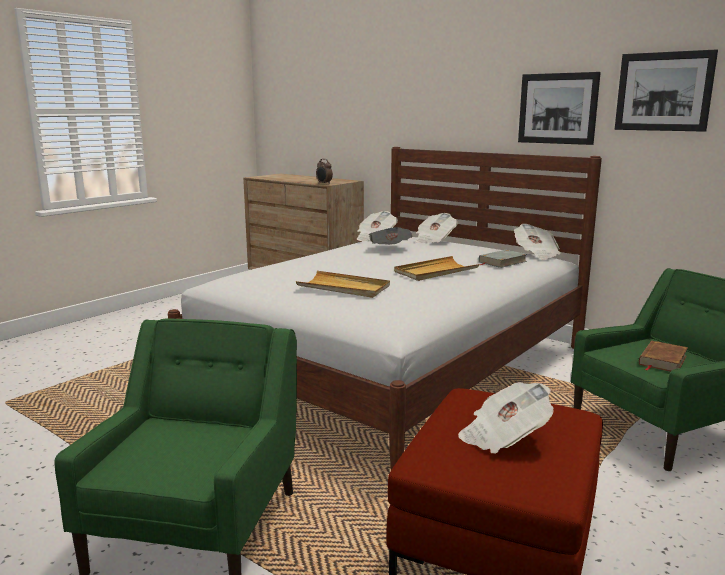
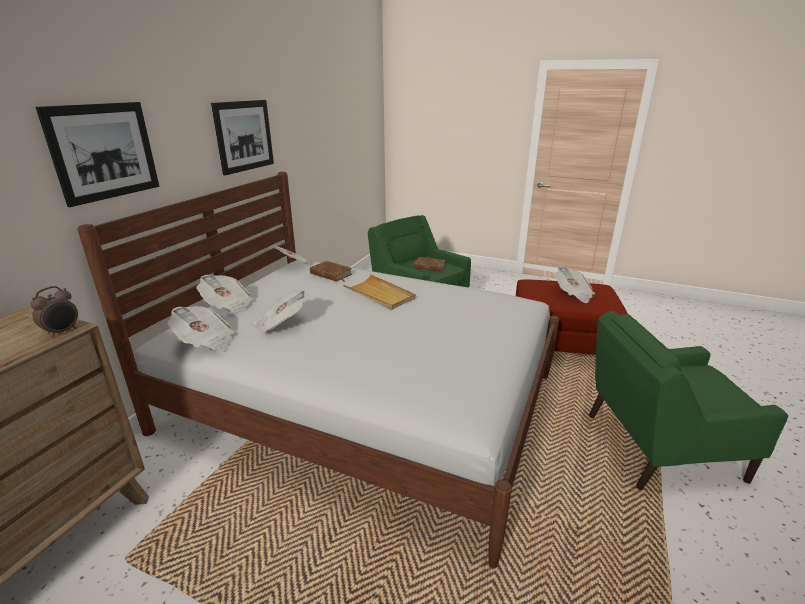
camera: 105 degrees left, 10 degrees up
beige tray [296,271,390,298] -> none
grey book [479,250,528,268] -> brown book [310,261,352,282]
picture [615,49,718,132] -> picture moved to [36,102,159,207]

